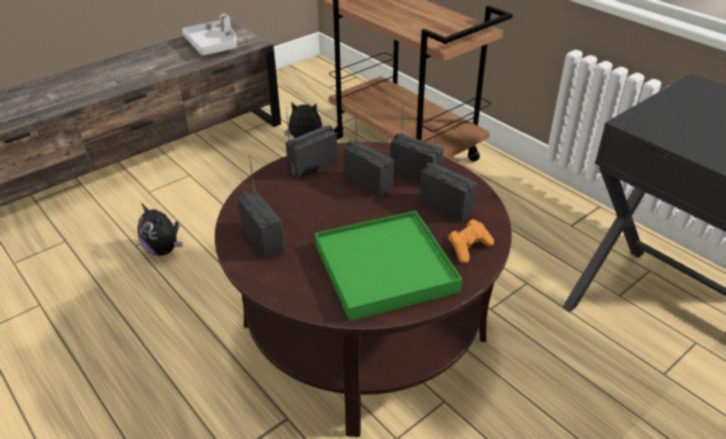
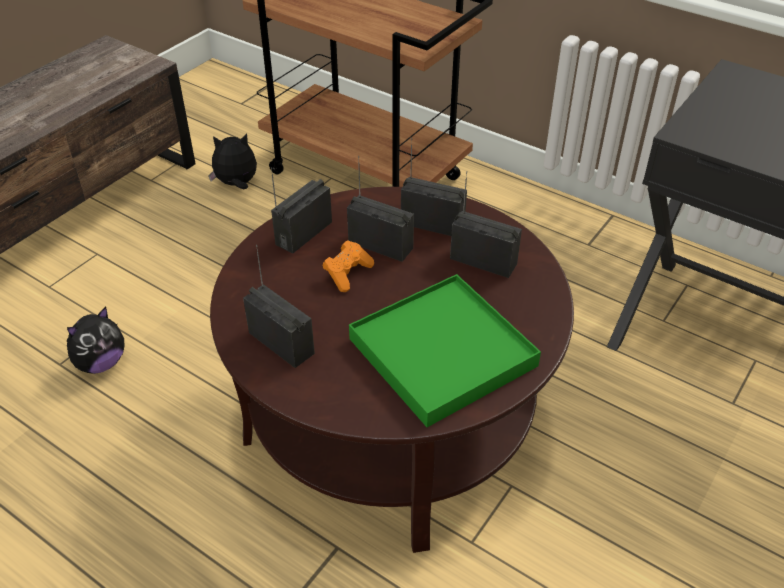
camera: 15 degrees left, 5 degrees up
plush toy [138,203,183,256] -> plush toy turned 75 degrees counterclockwise [67,307,124,374]
grey tray [182,14,237,56] -> none
orange game controller [448,219,494,263] -> orange game controller moved to [323,240,374,292]

